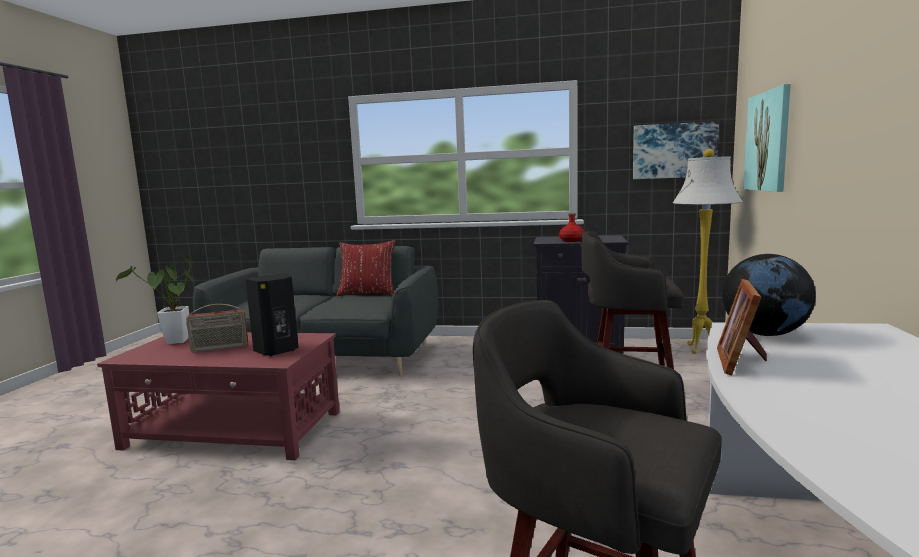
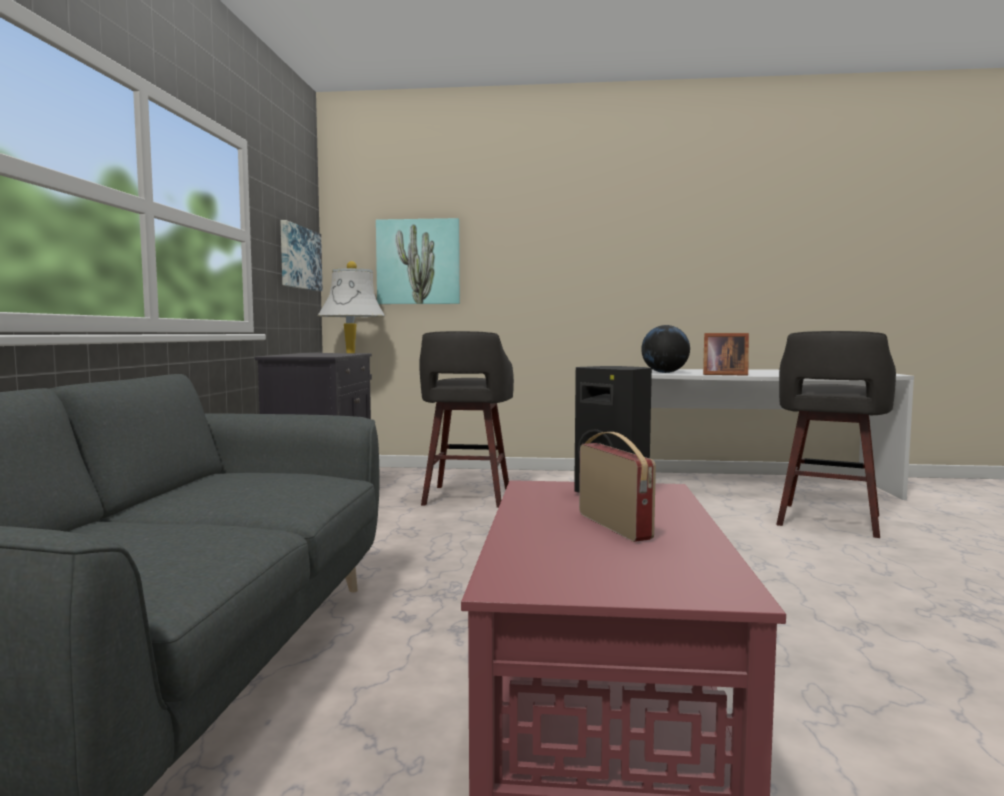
camera: 95 degrees left, 5 degrees down
potted plant [116,255,196,344] -> none
red pillow [336,240,396,296] -> none
red bottle [559,213,585,242] -> none

